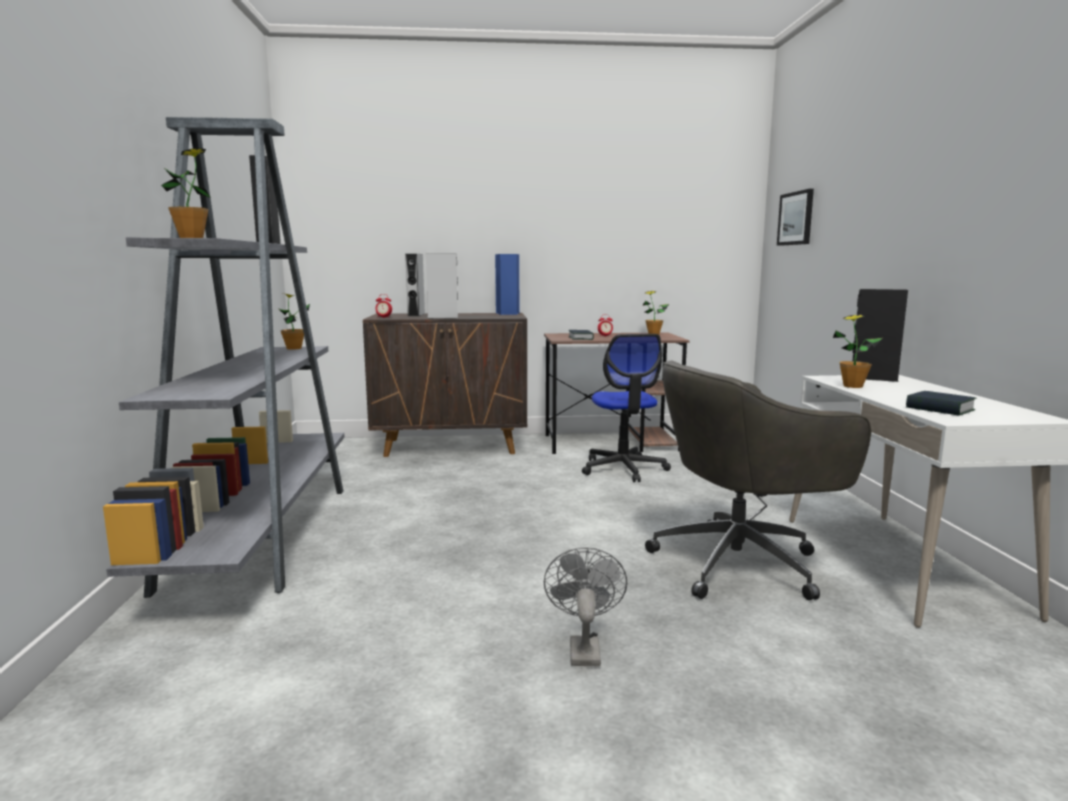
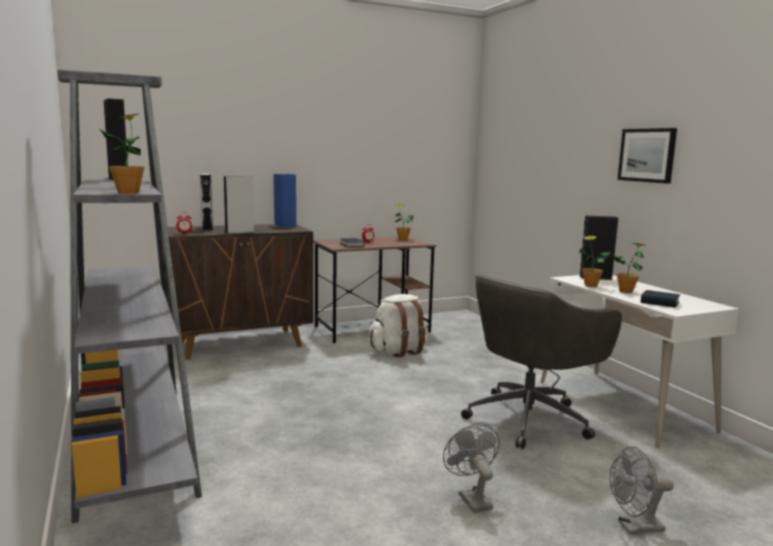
camera: 20 degrees left, 0 degrees up
potted plant [279,293,310,350] -> potted plant moved to [613,243,644,293]
office chair [582,334,671,482] -> white backpack [369,294,428,358]
picture [777,189,814,246] -> picture moved to [618,128,677,184]
none -> grey fan [610,446,674,534]

